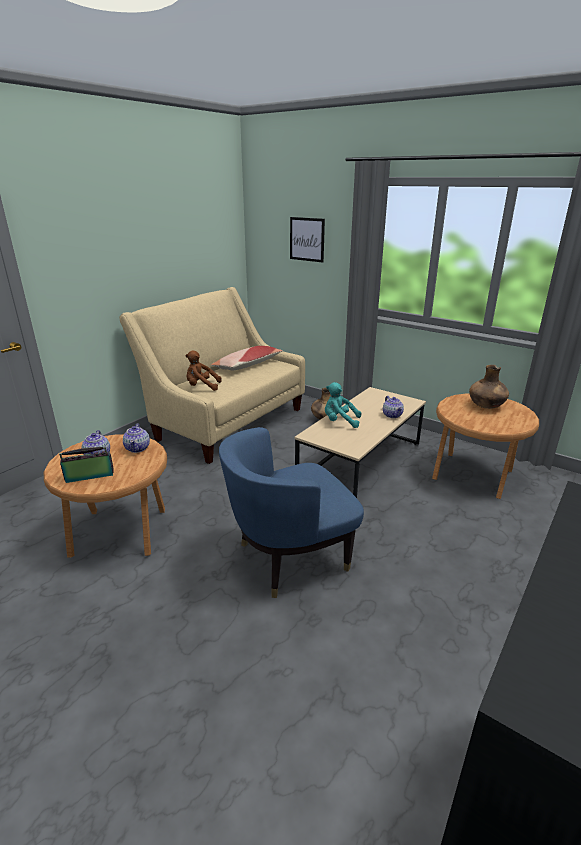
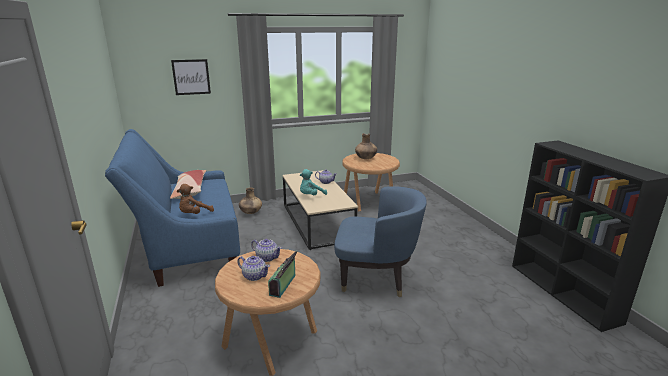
camera: 55 degrees left, 5 degrees down
beige sofa [119,287,305,464] -> blue sofa [105,129,240,287]
blue armchair [219,427,364,598] -> blue armchair turned 90 degrees counterclockwise [334,186,426,297]

